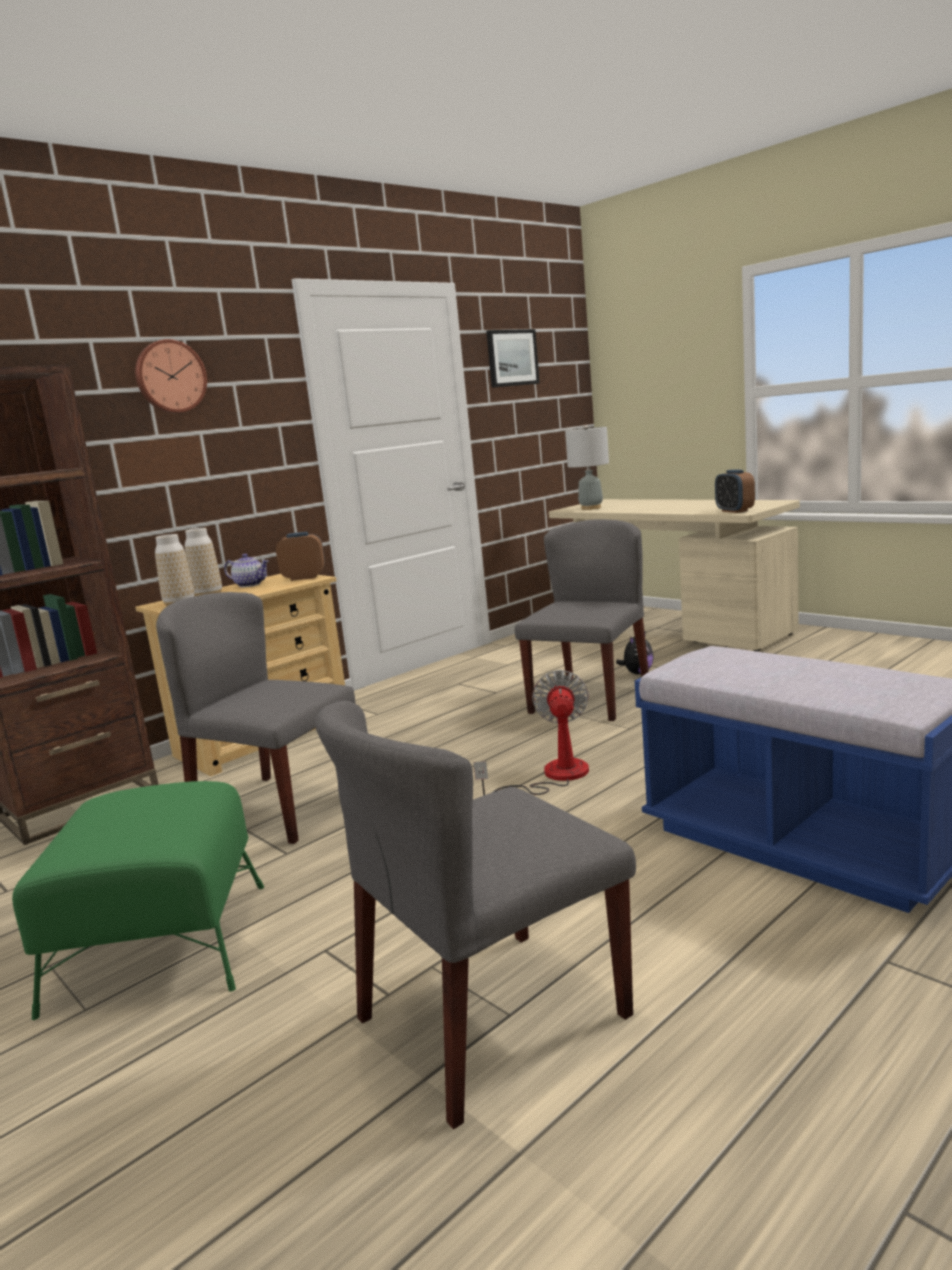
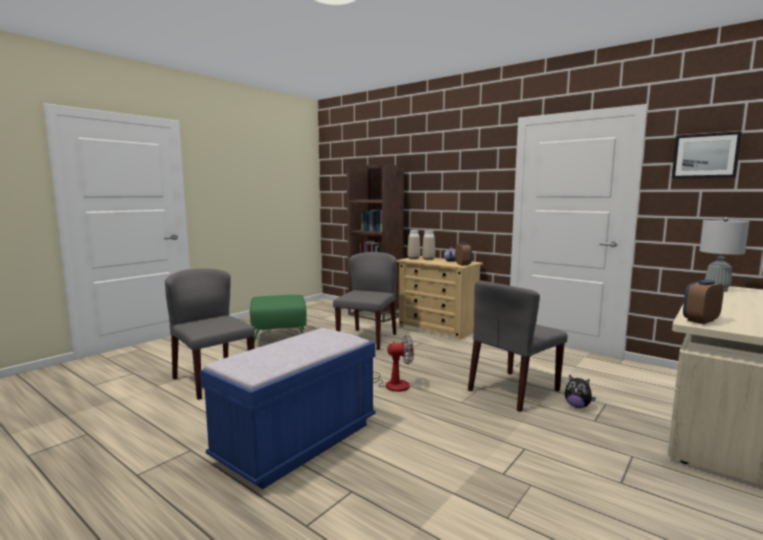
camera: 80 degrees right, 5 degrees down
wall clock [135,339,207,413] -> none
grey chair [515,520,649,721] -> grey chair turned 120 degrees clockwise [468,281,568,412]

